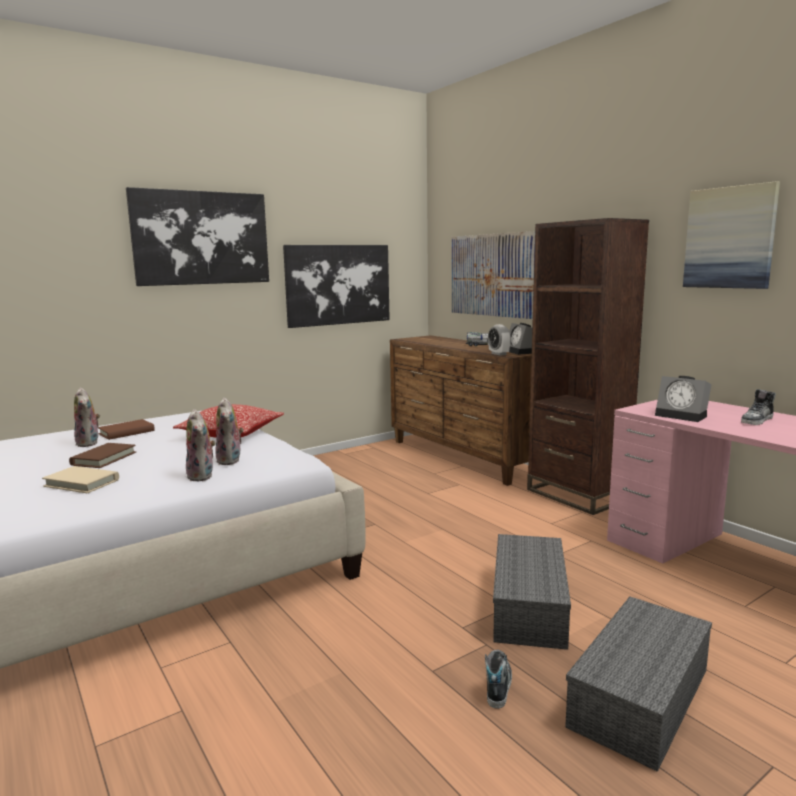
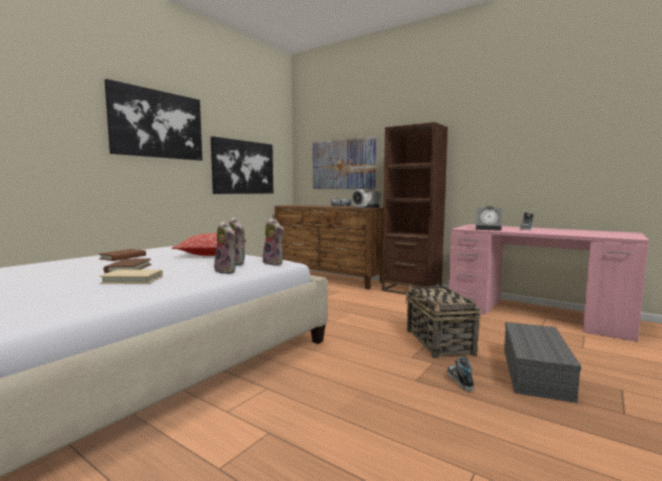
camera: 20 degrees left, 5 degrees down
plush toy [74,388,100,447] -> plush toy moved to [263,218,284,265]
grey storage box [493,534,571,650] -> basket [405,283,481,358]
picture [683,181,780,289] -> none

